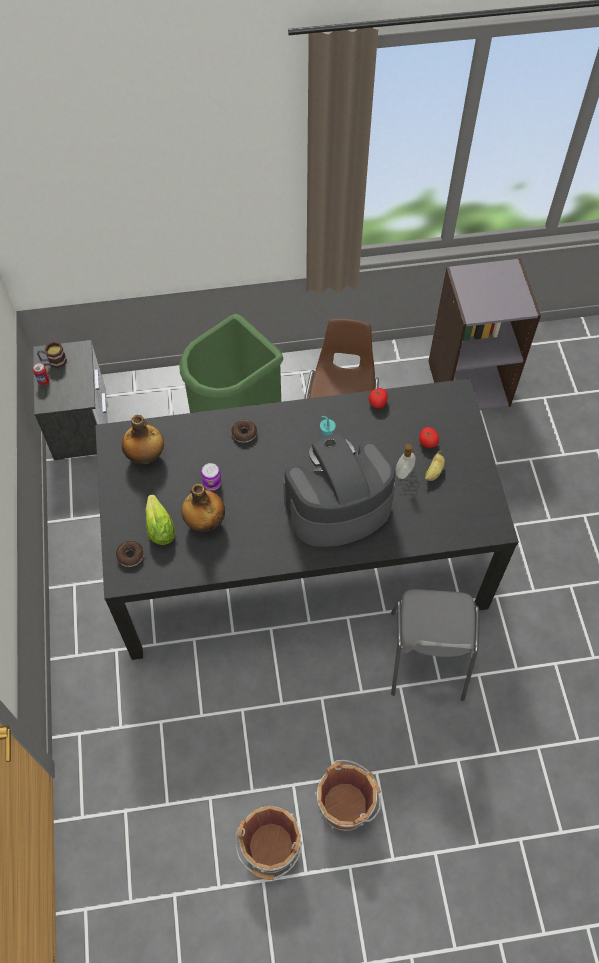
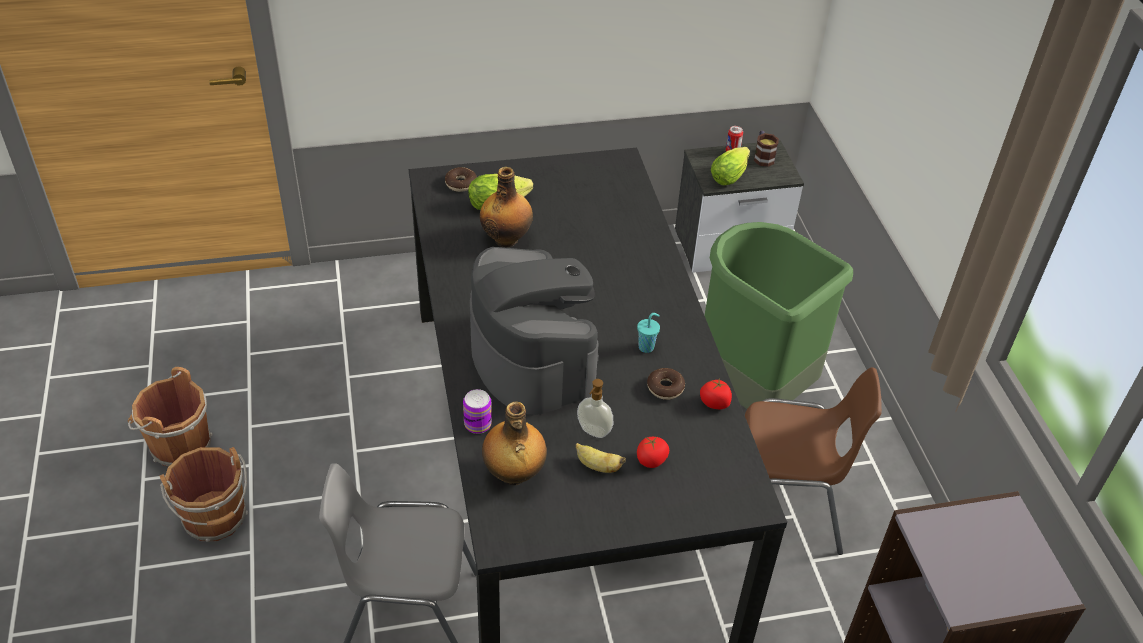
camera: 85 degrees right, 15 degrees down
bottle [122,415,164,464] -> bottle moved to [482,401,547,485]
can [201,463,221,491] -> can moved to [463,389,492,434]
donut [231,420,257,443] -> donut moved to [647,368,685,400]
none -> lettuce [711,147,750,186]

